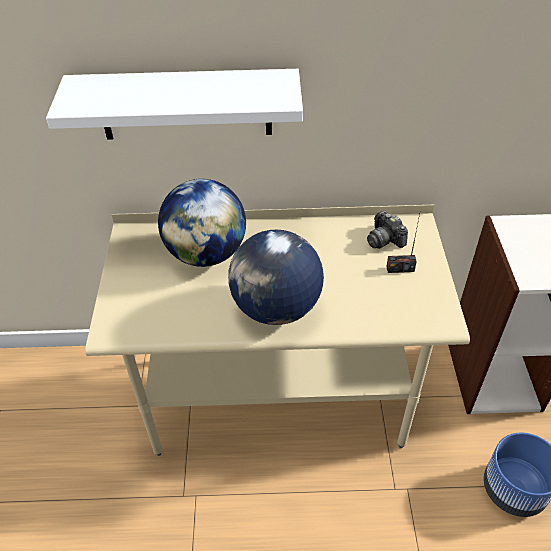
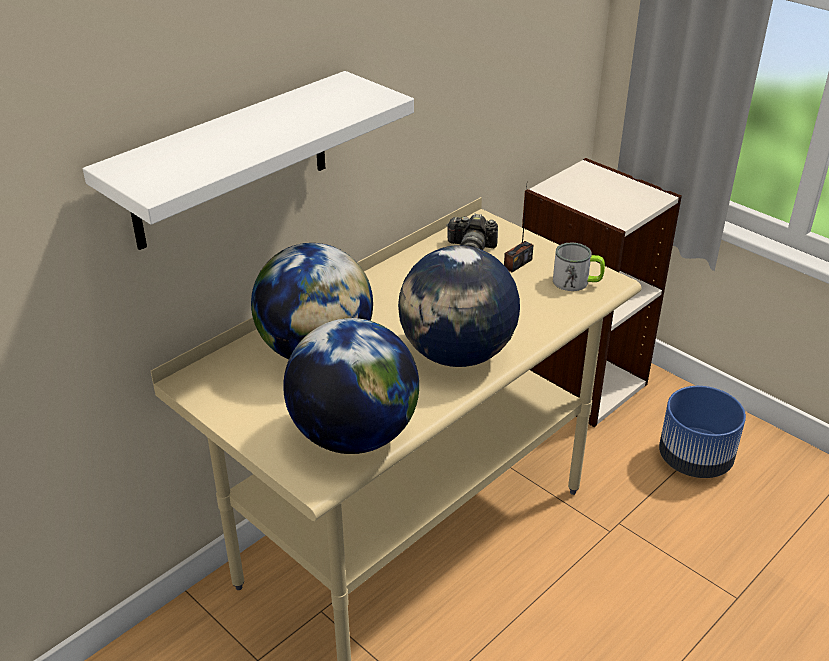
camera: 45 degrees left, 10 degrees down
none -> globe [283,318,419,454]
none -> mug [553,242,605,291]

